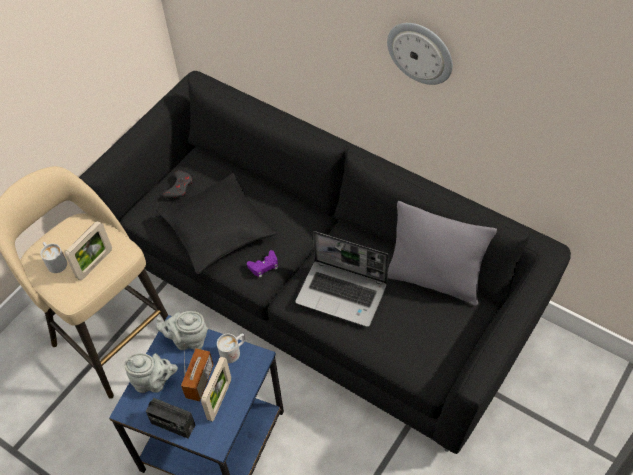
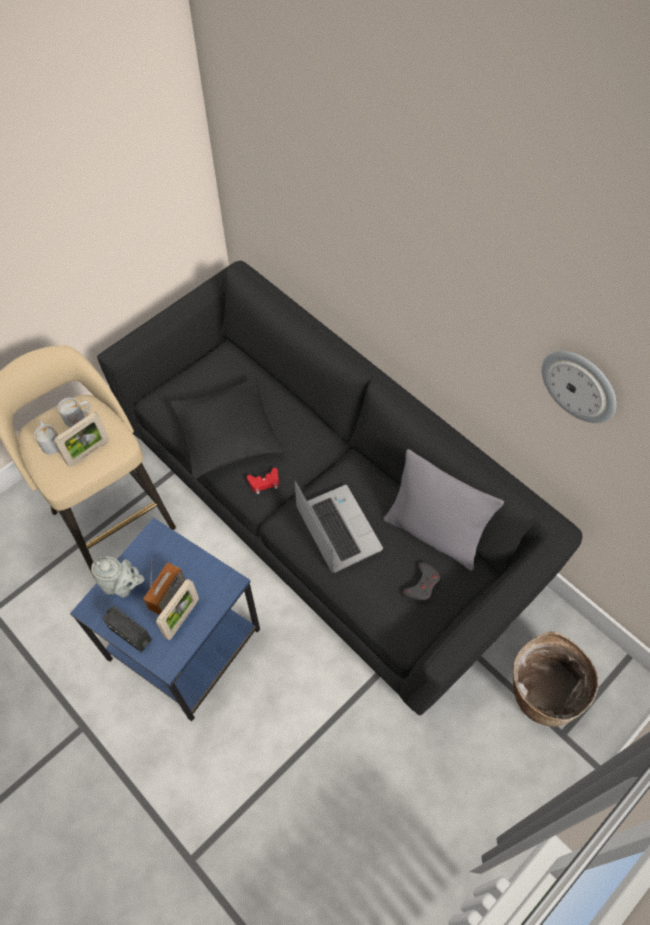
camera: 10 degrees right, 5 degrees up
grey teapot [155,311,208,350] -> none
grey game controller [163,170,192,199] -> grey game controller moved to [403,562,440,600]
white mug [217,334,245,363] -> white mug moved to [58,398,91,427]
purple game controller [247,250,278,278] -> red game controller [247,468,279,494]
laptop [295,231,389,327] -> laptop turned 150 degrees counterclockwise [295,480,383,573]
wall clock [387,23,453,85] -> wall clock moved to [541,351,617,423]
none -> basket [513,632,599,727]

